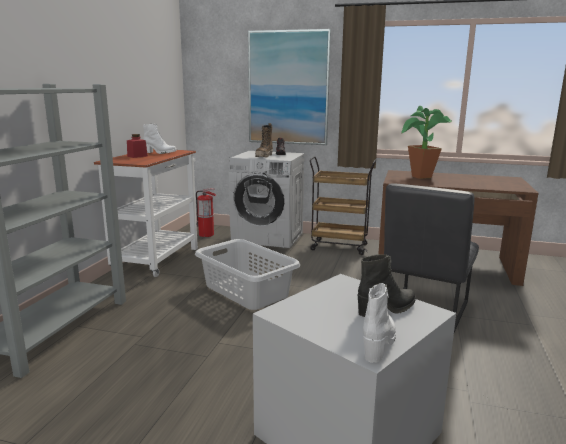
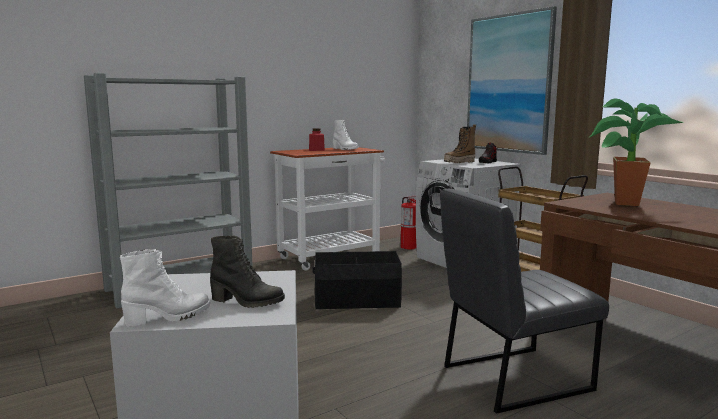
camera: 40 degrees right, 5 degrees down
grey laundry basket [195,239,300,310] -> black storage box [312,251,402,309]

